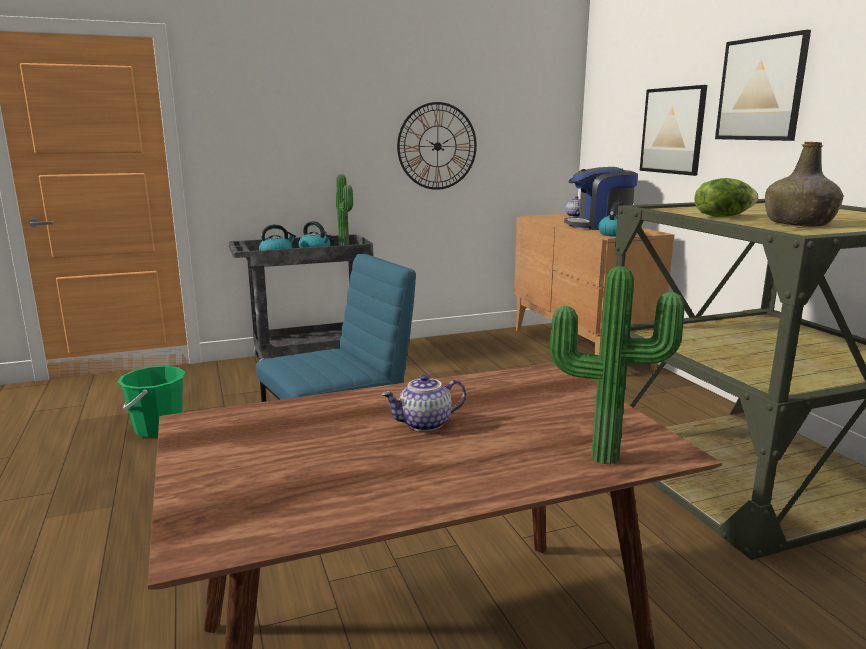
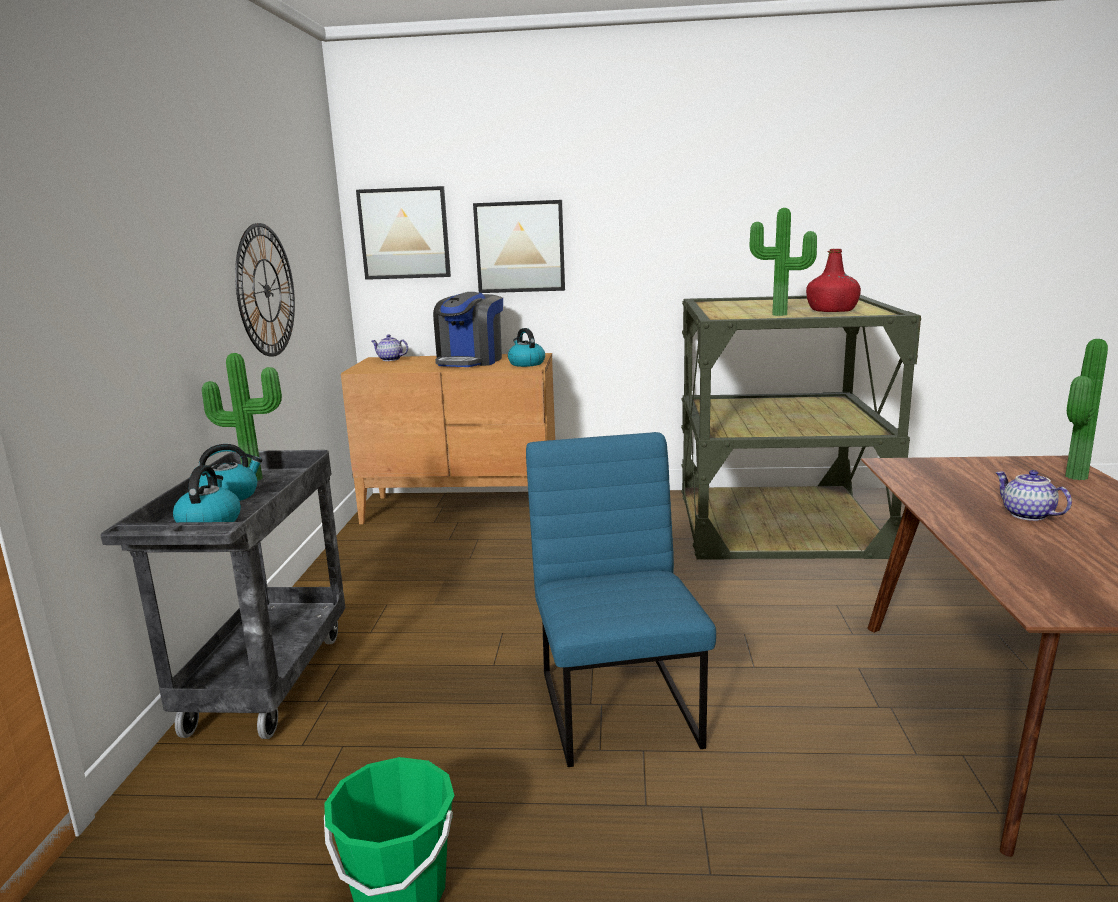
camera: 65 degrees left, 0 degrees up
teapot [381,374,466,432] -> teapot turned 150 degrees clockwise [995,470,1072,521]
lettuce [694,178,758,217] -> potted plant [749,208,817,316]
picture [715,30,811,141] -> picture moved to [356,186,451,280]
green bottle [765,142,843,227] -> red bottle [806,249,861,312]

